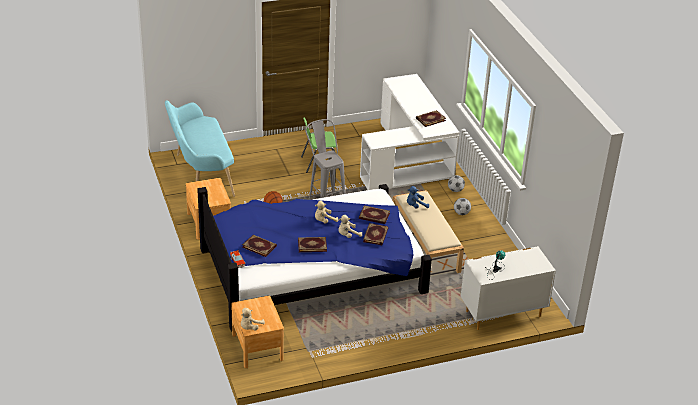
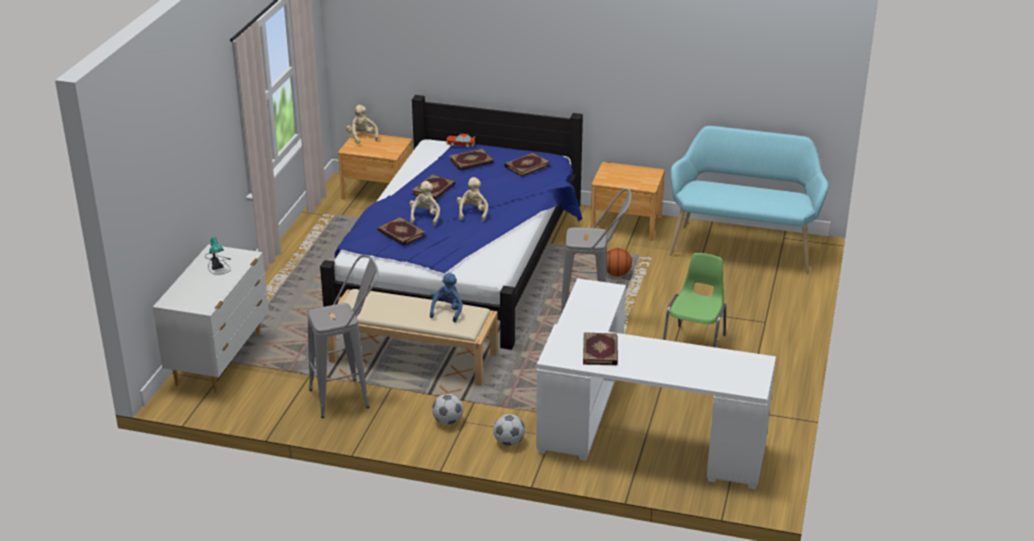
camera: 125 degrees right, 5 degrees down
book [359,205,390,224] -> book moved to [504,153,550,177]
none -> grey stool [308,255,379,418]

